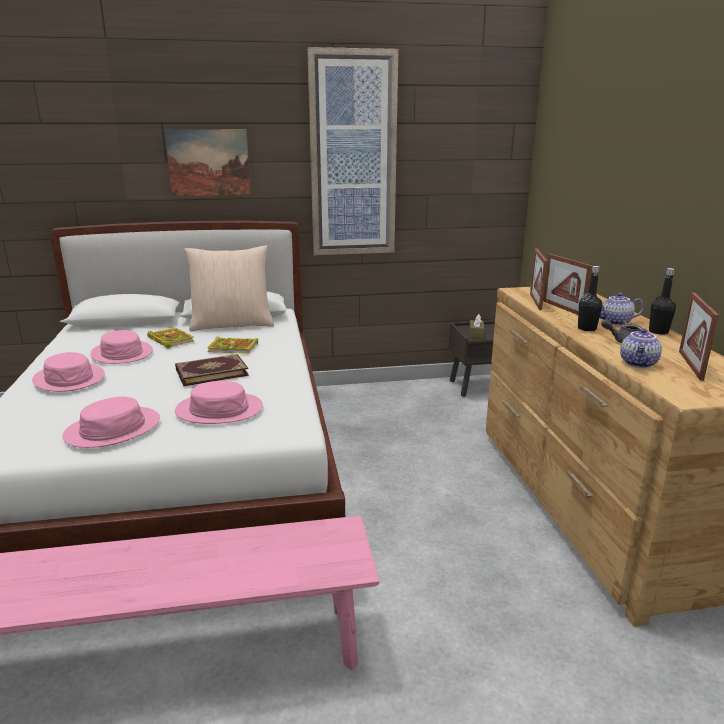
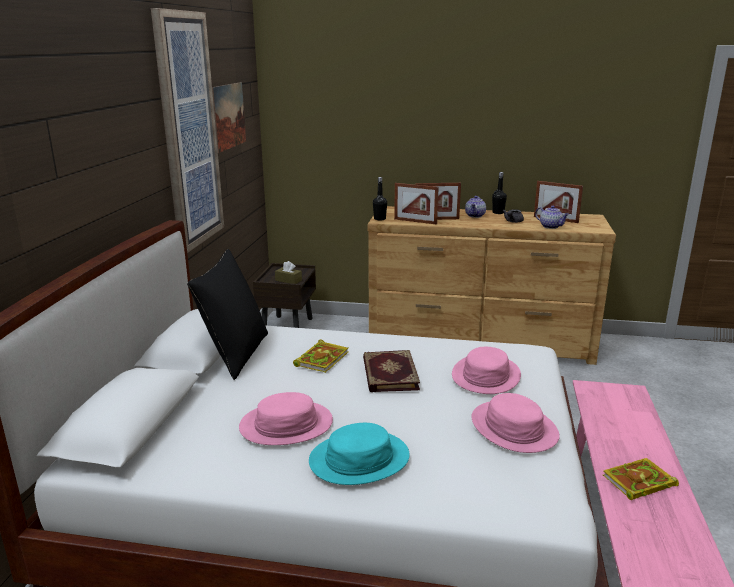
camera: 70 degrees left, 0 degrees up
pink hat [32,352,105,392] -> turquoise hat [309,423,410,485]
book [147,327,194,349] -> book moved to [603,458,679,500]
picture [165,129,251,196] -> picture moved to [212,82,246,153]
beige pillow [184,245,274,331] -> black pillow [187,249,268,380]
black bottle [578,266,602,331] -> black bottle moved to [373,177,387,220]

